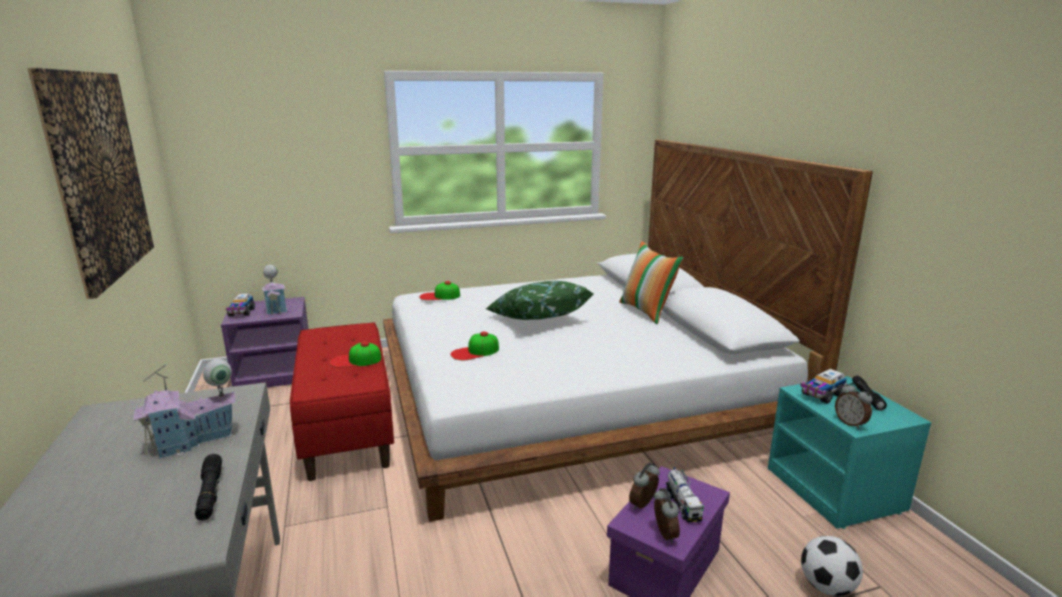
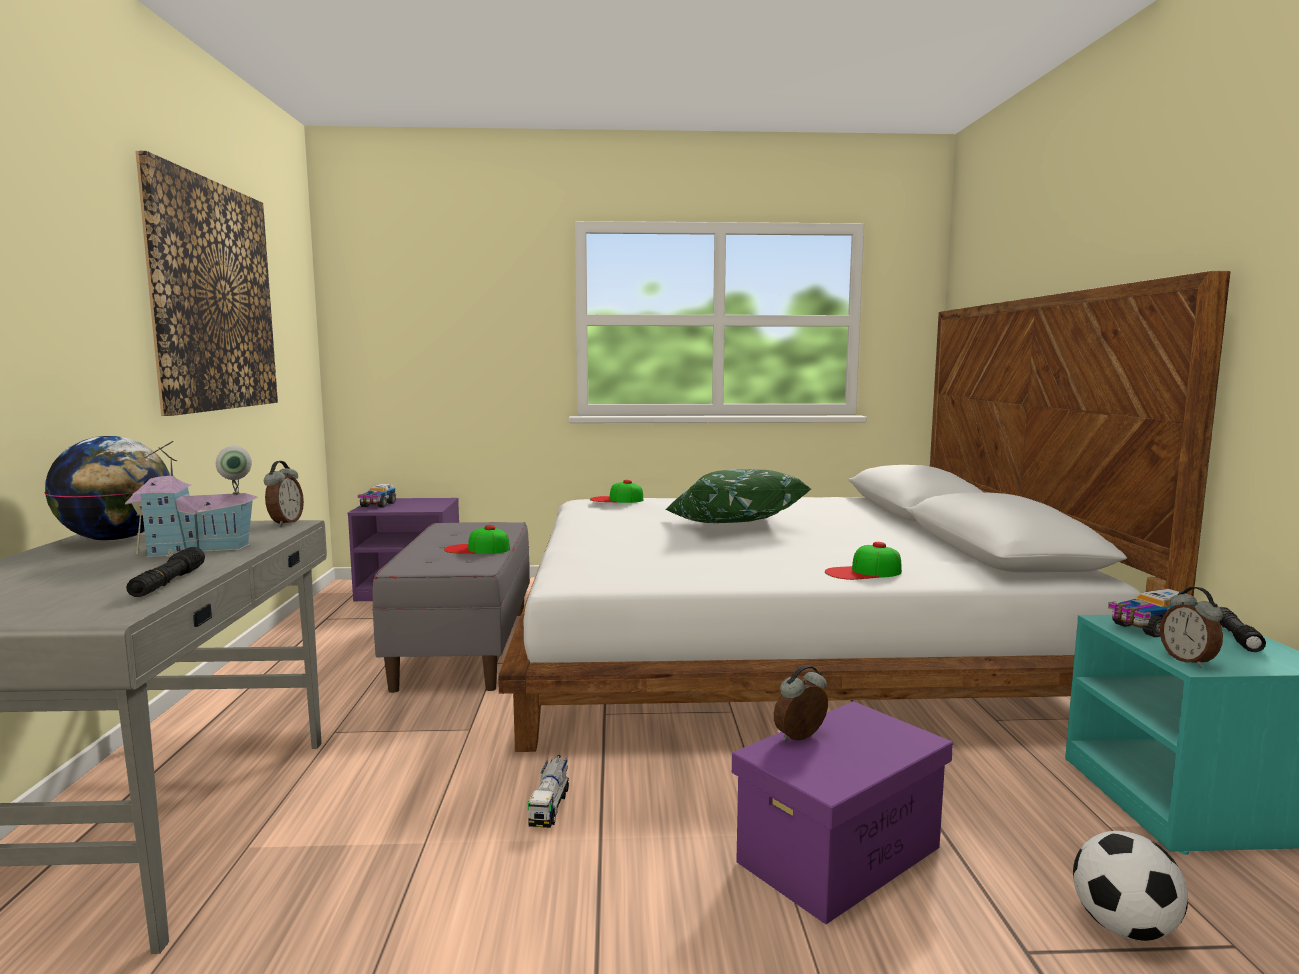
camera: 15 degrees right, 10 degrees down
toy house [262,265,288,315] -> none
red bench [290,322,394,481] -> grey bench [372,522,530,693]
cap [450,332,499,360] -> cap moved to [825,542,902,580]
pillow [619,241,684,324] -> none
alarm clock [654,488,680,543] -> alarm clock moved to [264,461,304,526]
toy truck [666,467,704,523] -> toy truck moved to [528,755,569,828]
none -> globe [45,436,170,541]

